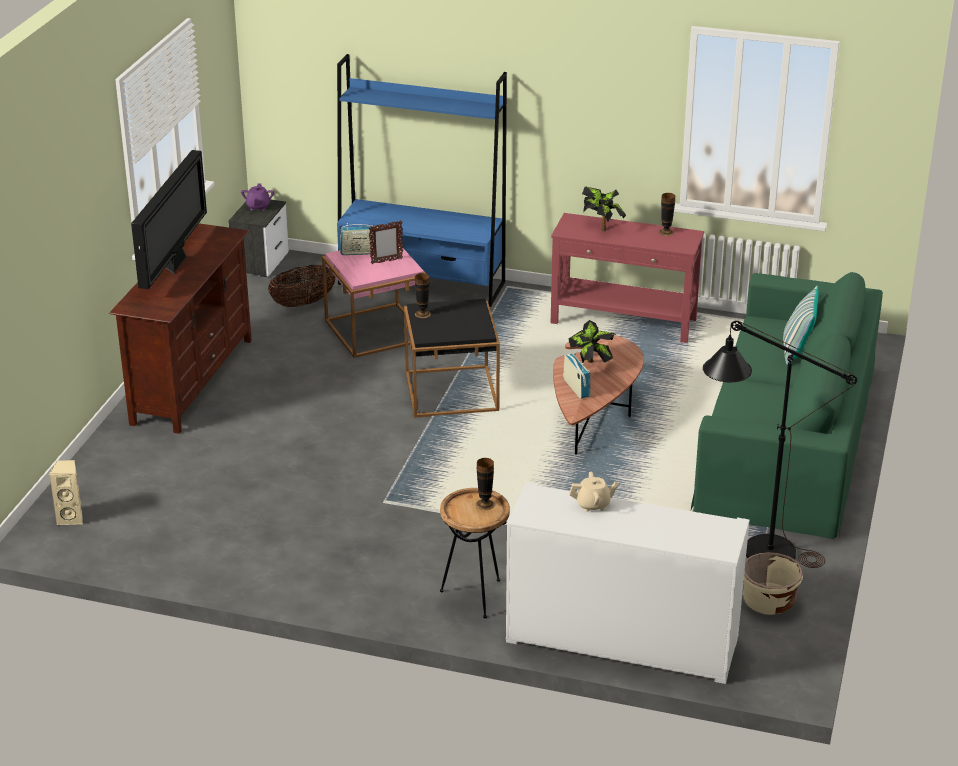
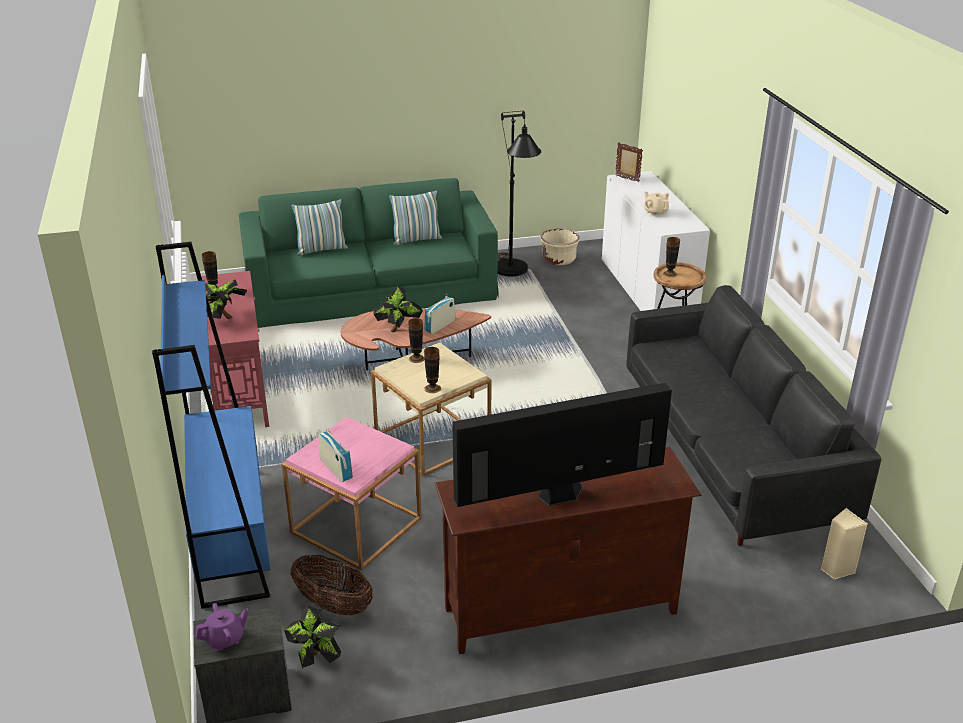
camera: 120 degrees left, 0 degrees up
picture frame [369,220,403,264] -> picture frame moved to [615,142,643,182]
black side table [404,299,500,418] -> beige side table [371,342,491,476]
none -> potted plant [284,606,342,669]
none -> pillow [389,190,442,246]
none -> vase [408,318,424,363]
none -> black sofa [627,285,882,546]

